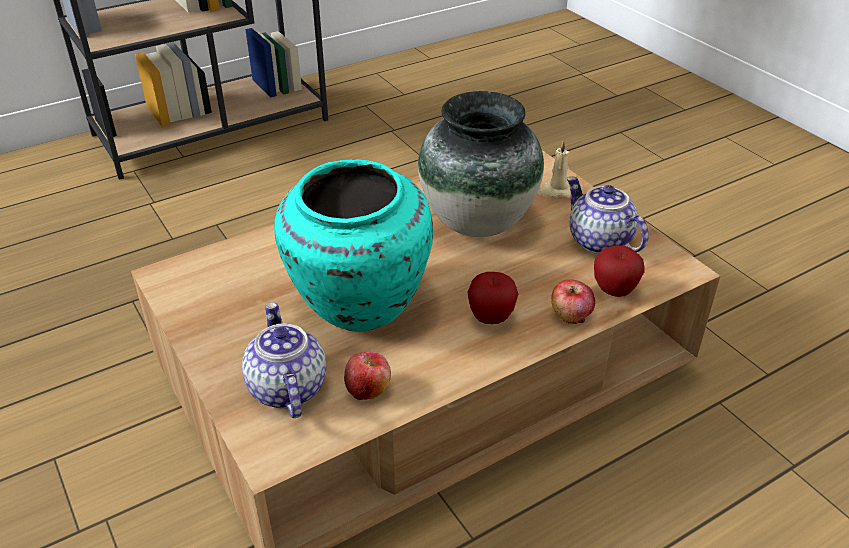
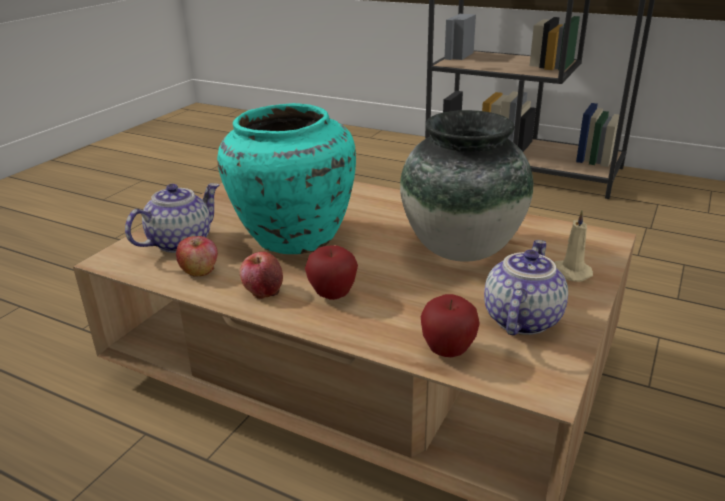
camera: 60 degrees right, 10 degrees down
apple [551,279,595,324] -> apple moved to [240,252,283,299]

